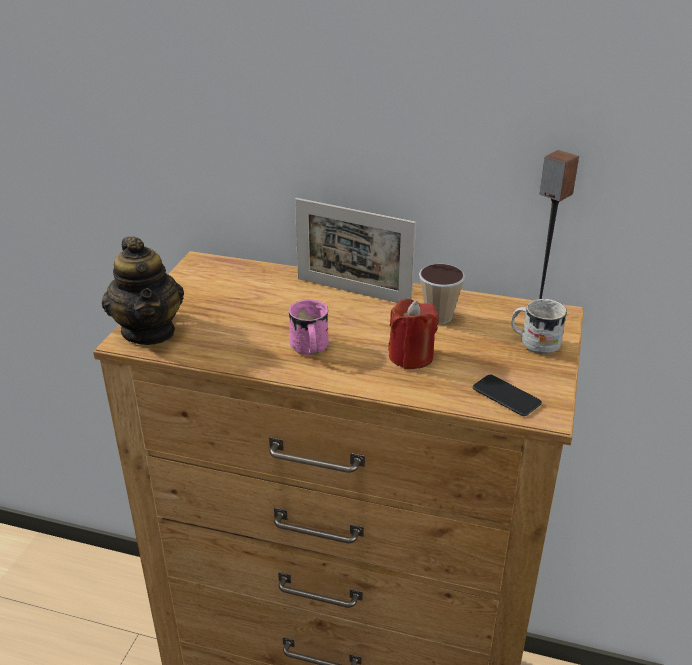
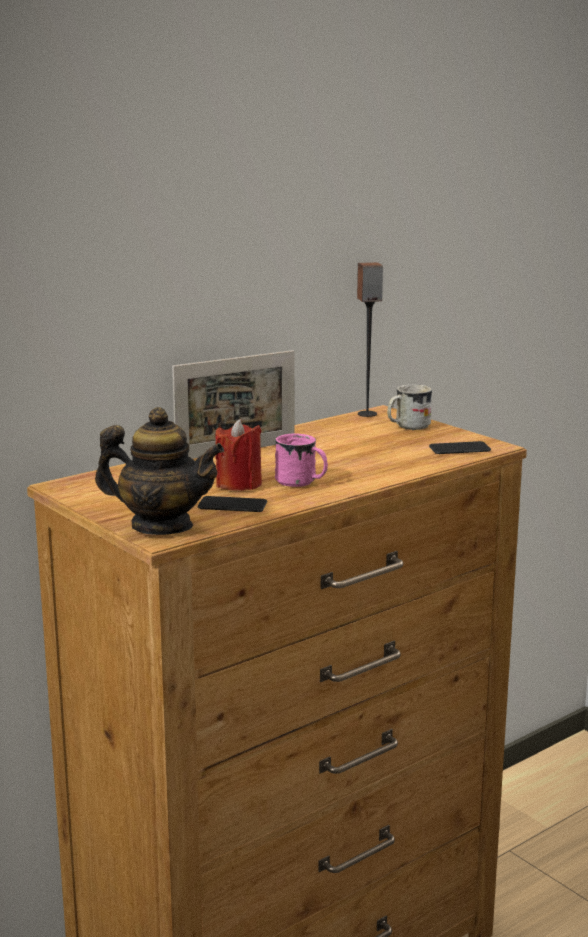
camera: 55 degrees left, 15 degrees down
red candle [388,299,439,369] -> red candle moved to [215,419,262,491]
cup [419,264,465,324] -> none
none -> phone [198,496,267,512]

